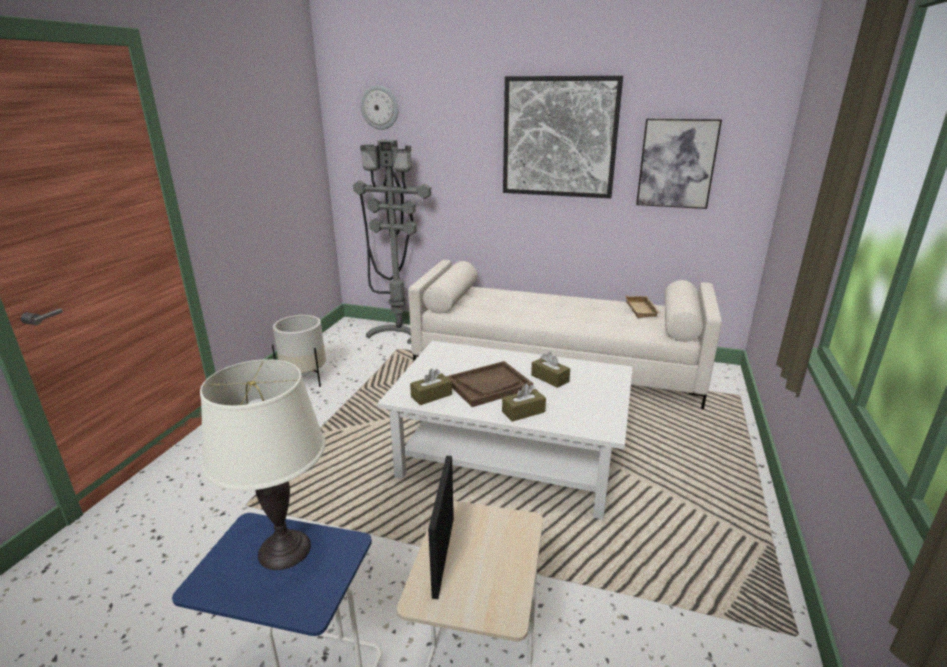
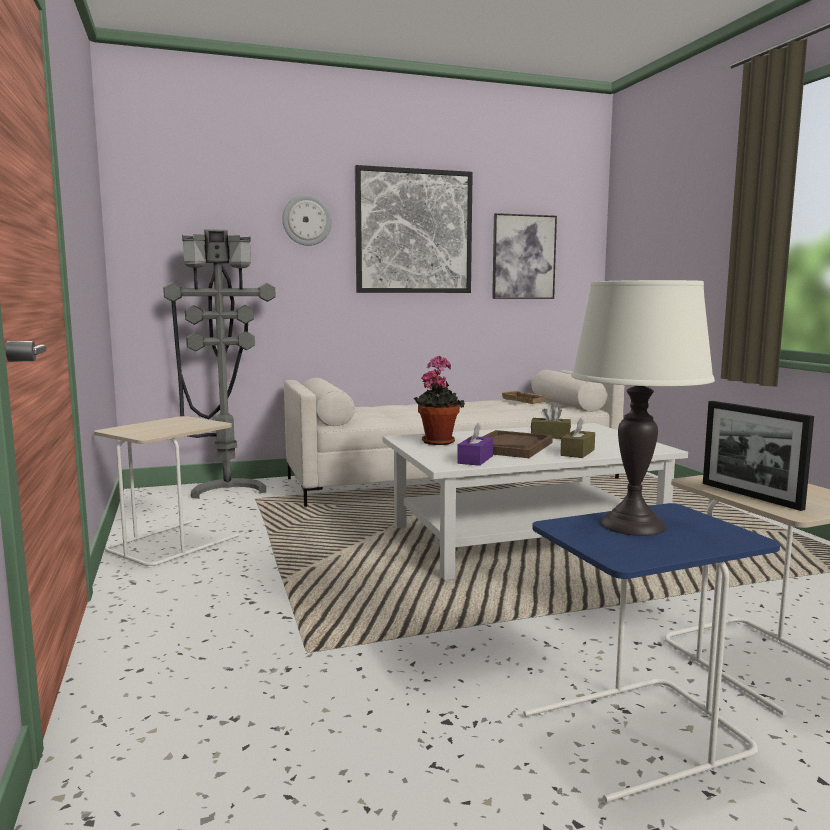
camera: 35 degrees left, 15 degrees down
white planter [272,315,326,387] -> beige side table [94,416,239,568]
wall clock [361,85,399,130] -> wall clock moved to [282,194,332,246]
brown tissue box [410,369,452,405] -> purple tissue box [457,423,493,466]
none -> potted plant [414,356,465,445]

